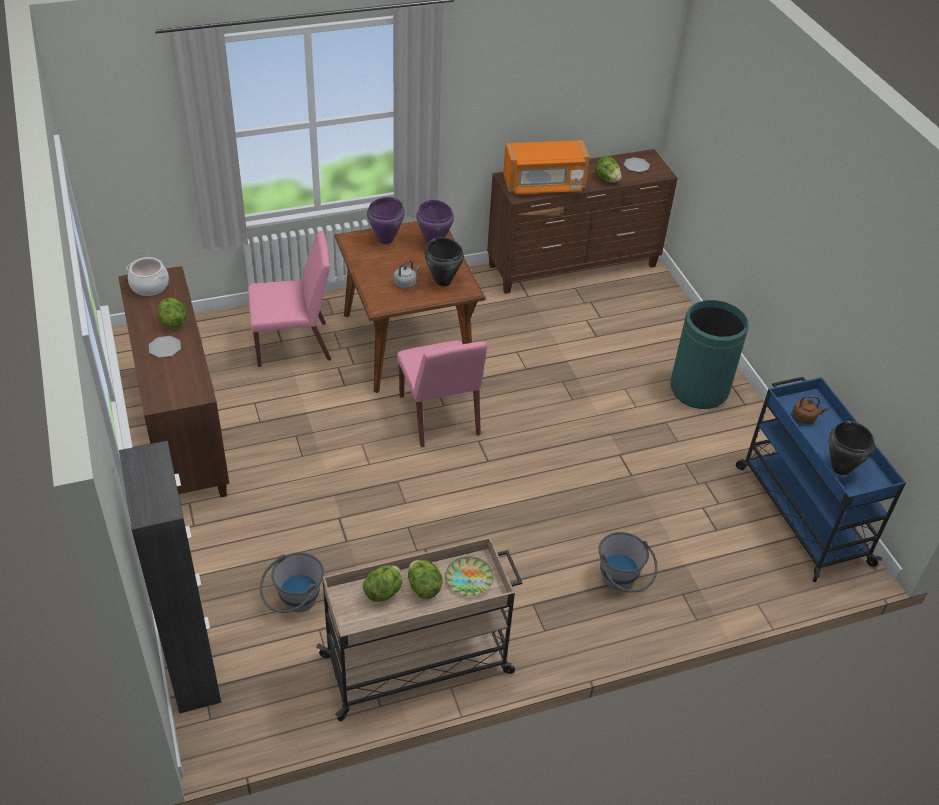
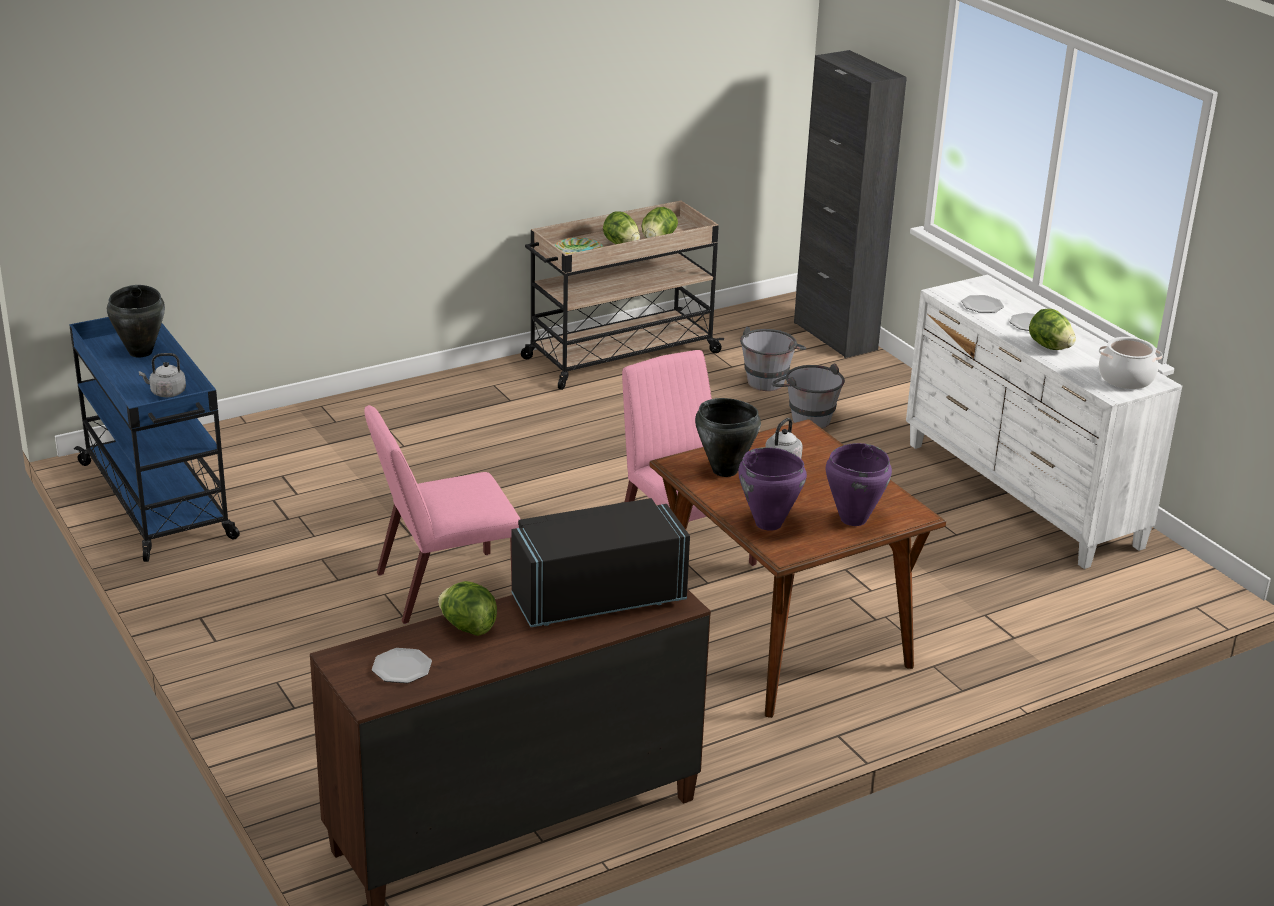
camera: 170 degrees right, 15 degrees down
brown dresser [118,266,229,498] -> white dresser [906,275,1182,569]
pink chair [248,231,331,367] -> pink chair moved to [364,405,520,624]
orange microwave [503,140,590,194] -> black microwave [512,498,690,627]
grey bucket [598,532,658,593] -> grey bucket moved to [772,363,845,429]
green trash can [671,300,749,409] -> none
brown kettle [793,395,828,424] -> grey kettle [139,353,186,397]
none -> plate [961,295,1004,313]

